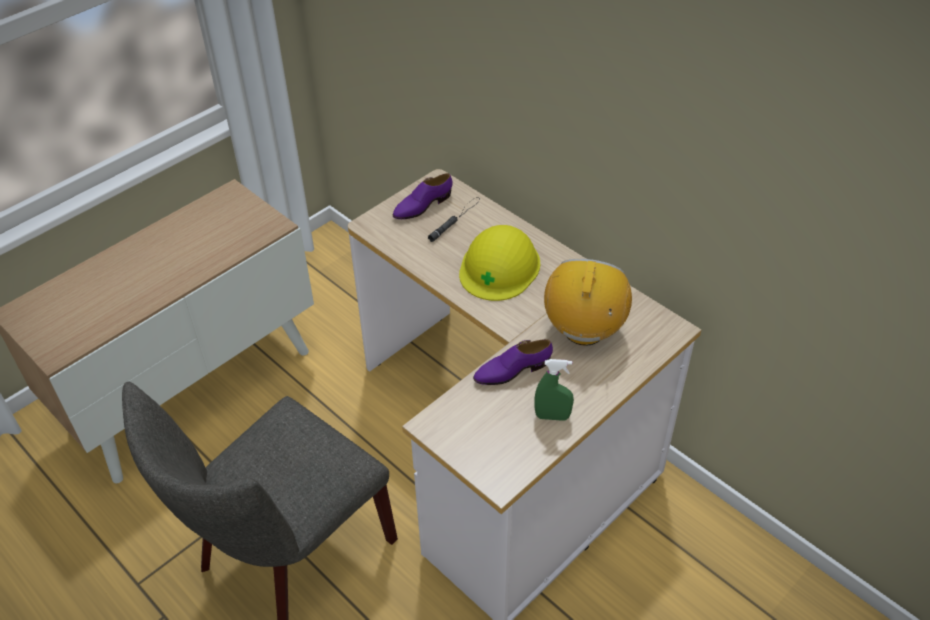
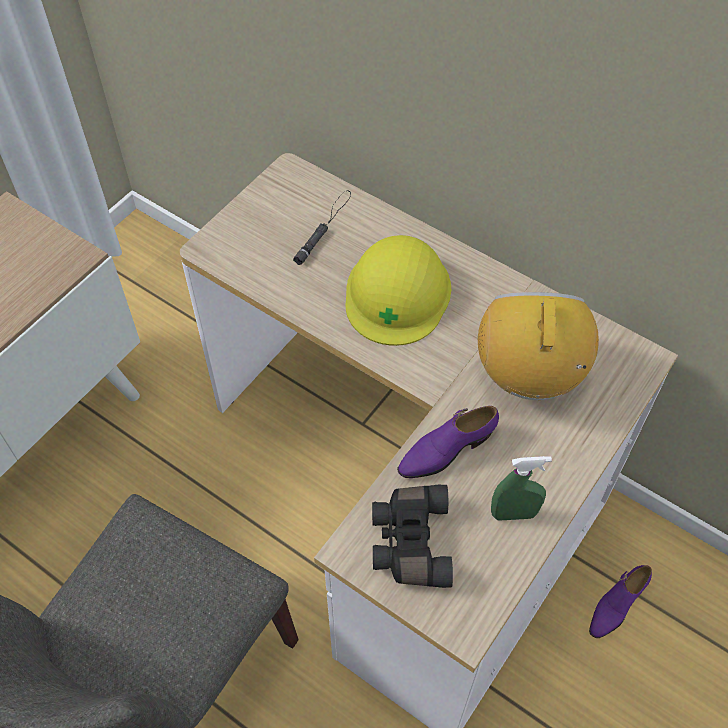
camera: 10 degrees left, 10 degrees up
purple shoe [393,173,453,219] -> purple shoe moved to [589,565,652,638]
none -> black binoculars [372,485,453,588]

